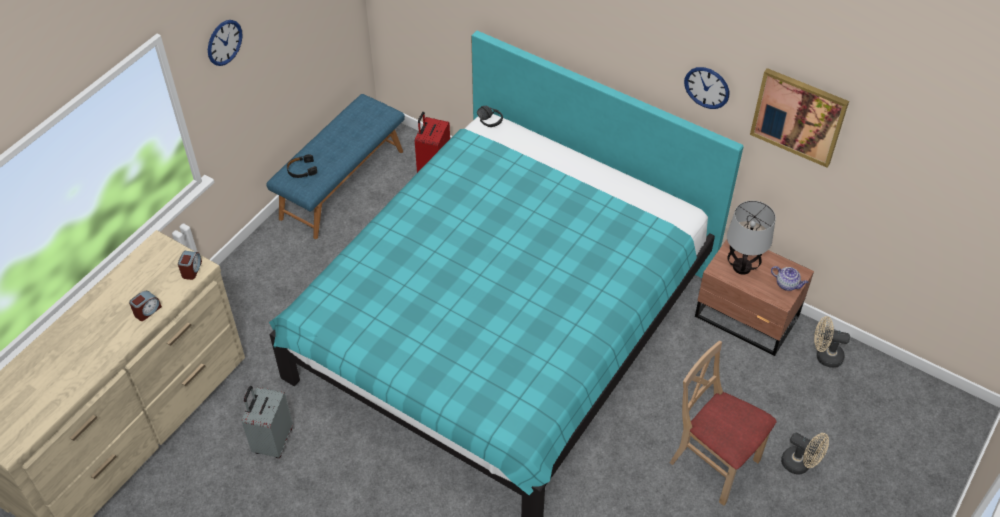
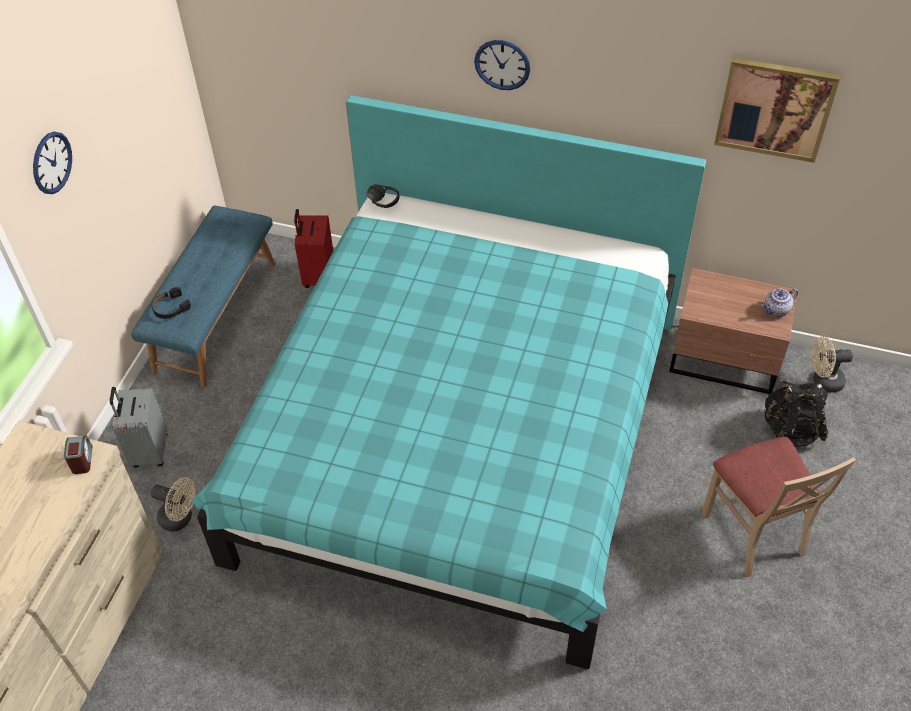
camera: 15 degrees left, 0 degrees up
alarm clock [129,291,162,321] -> none
grey suitcase [242,386,293,458] -> grey suitcase moved to [110,387,168,468]
beige chair [670,340,777,506] -> beige chair turned 135 degrees counterclockwise [701,437,856,577]
wall clock [684,67,729,109] -> wall clock moved to [474,40,530,90]
table lamp [727,201,776,275] -> none
teapot [771,266,808,291] -> teapot turned 135 degrees clockwise [762,288,798,317]
beige fan [781,433,829,475] -> beige fan moved to [151,477,196,531]
none -> black backpack [765,380,828,446]

